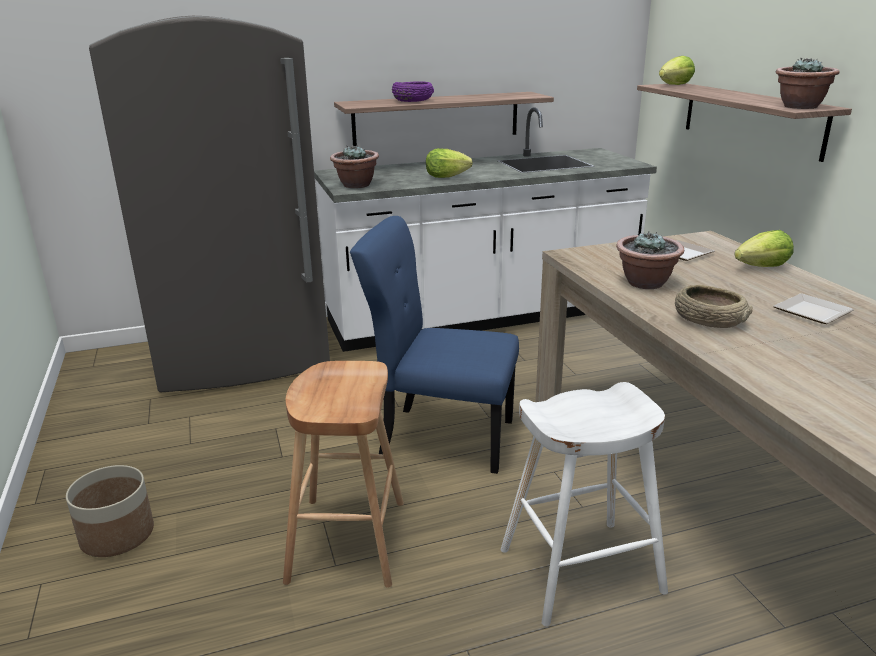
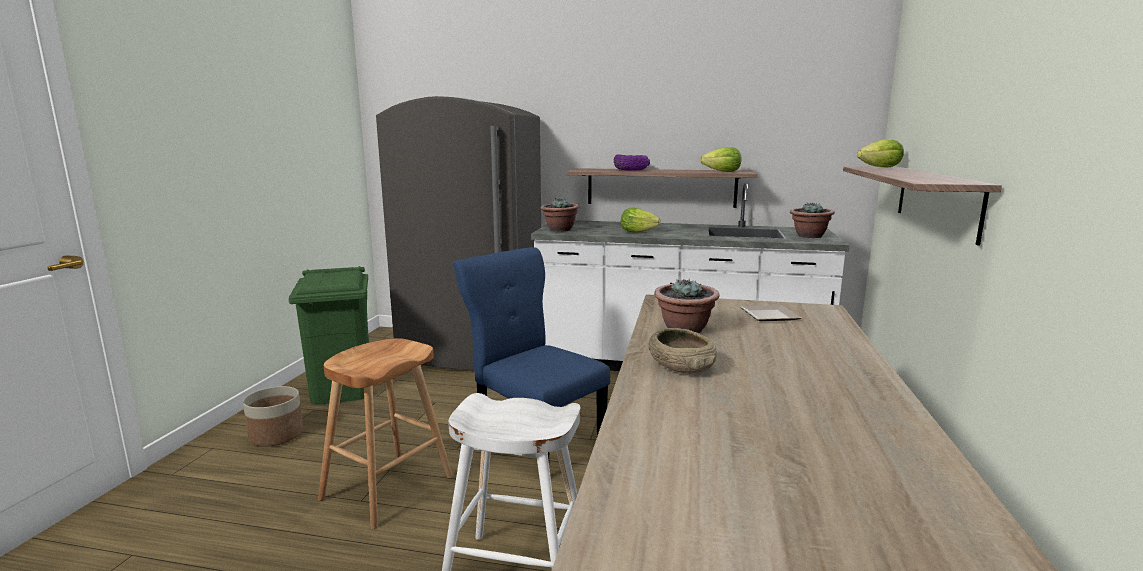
camera: 30 degrees right, 10 degrees down
lettuce [734,230,794,267] -> lettuce moved to [700,147,741,172]
plate [773,293,854,324] -> none
potted plant [776,58,840,109] -> potted plant moved to [790,203,835,238]
none -> green trash can [289,266,369,405]

